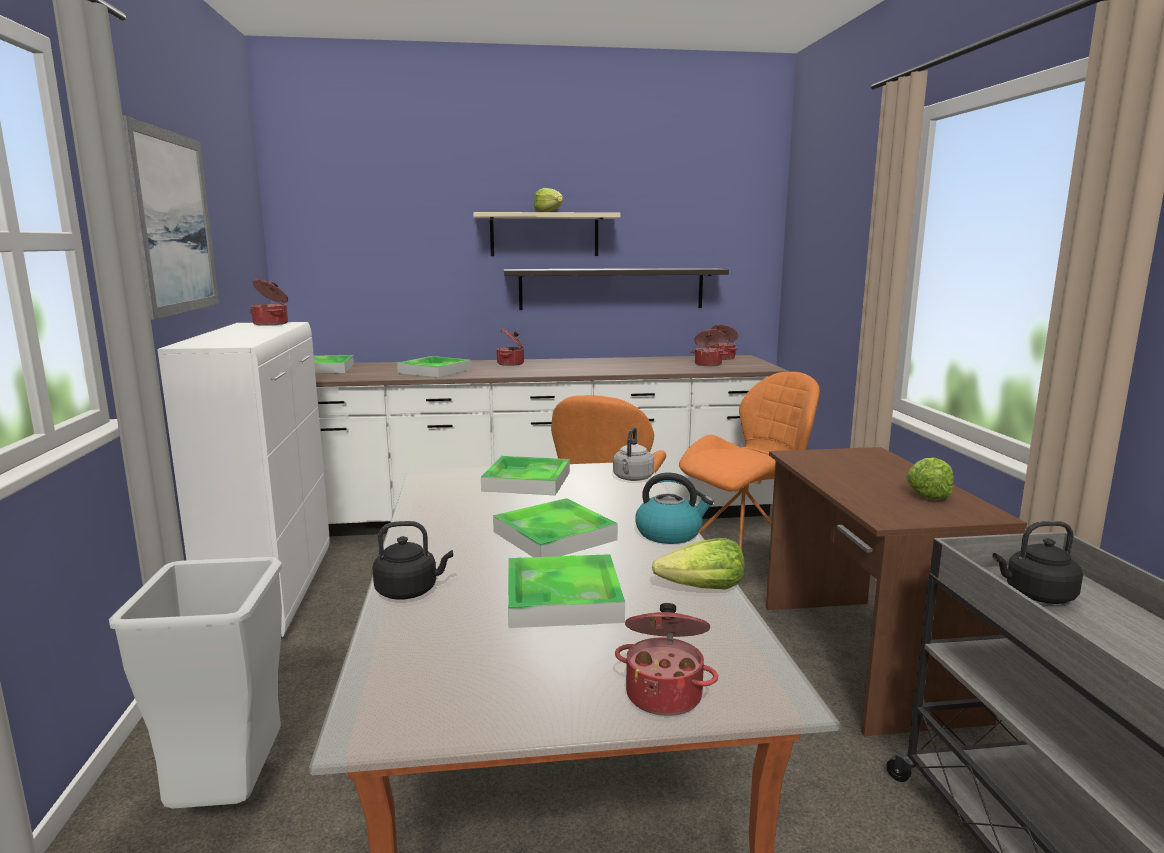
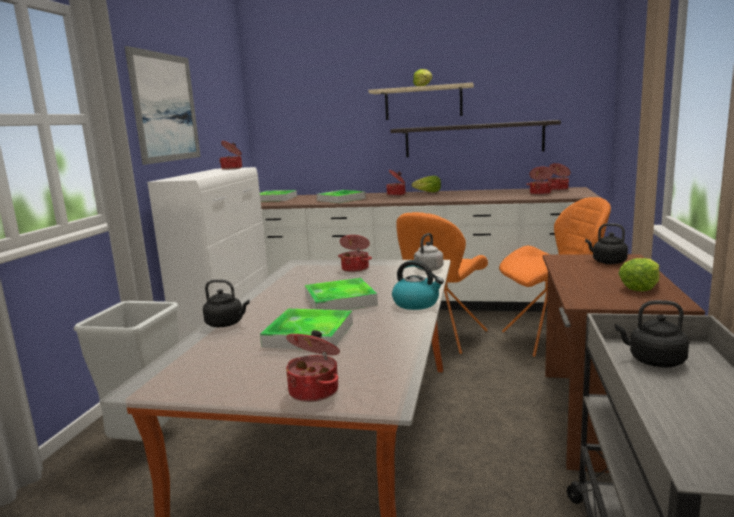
camera: 20 degrees right, 0 degrees up
tray [481,456,570,495] -> cooking pot [338,235,372,272]
lettuce [652,538,745,589] -> lettuce moved to [412,176,441,192]
none -> black kettle [585,223,628,264]

